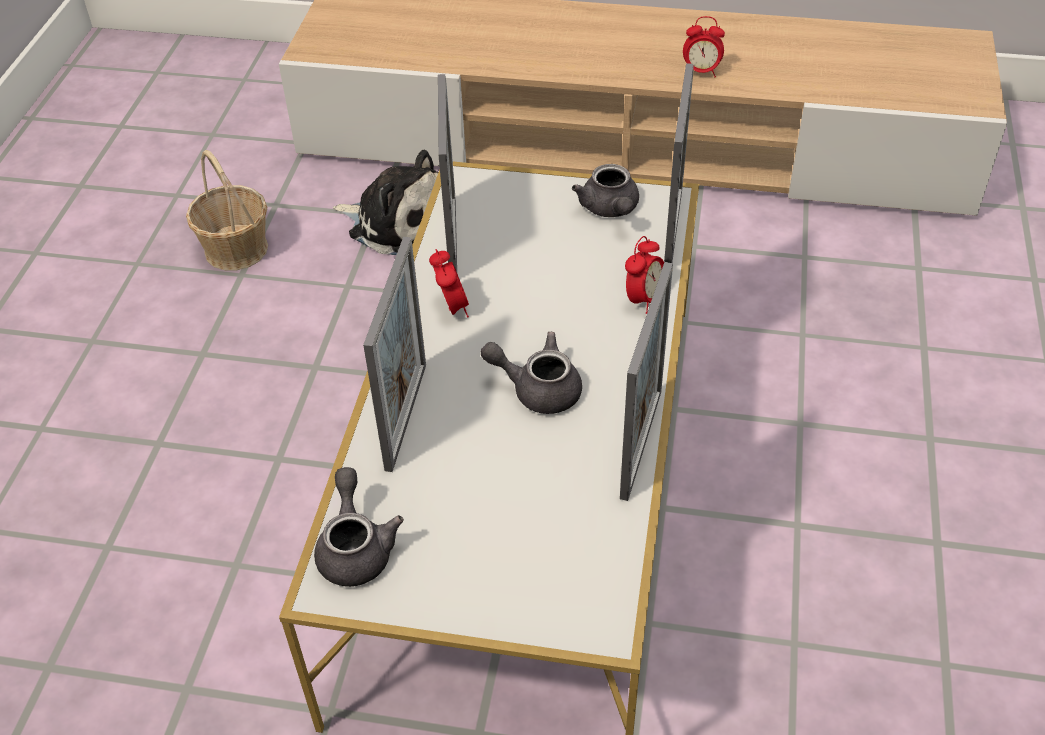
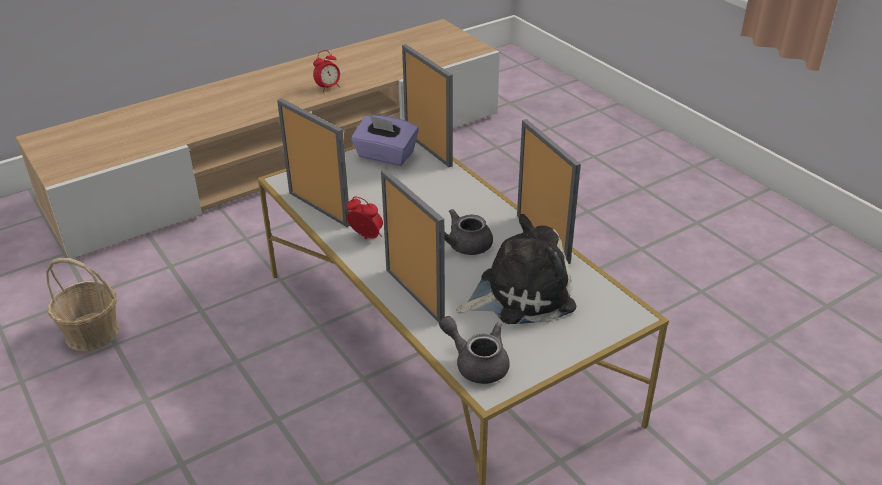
camera: 45 degrees left, 10 degrees down
plush toy [333,150,439,255] -> plush toy moved to [456,214,576,324]
grey teapot [572,164,639,217] -> purple tissue box [351,115,419,166]
alarm clock [625,236,664,314] -> none

